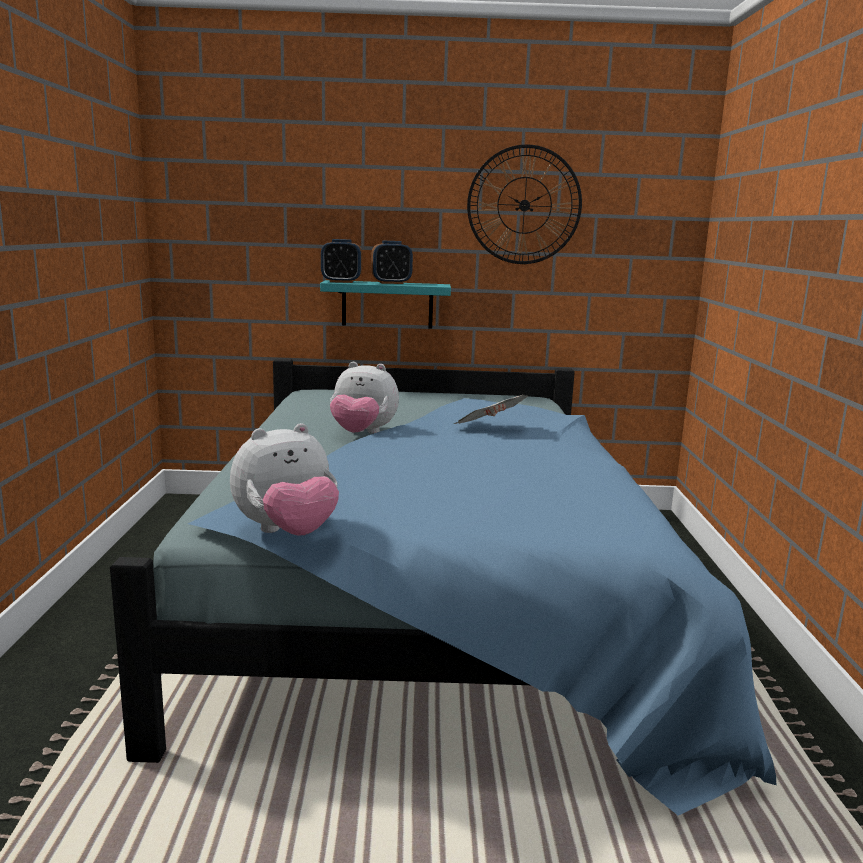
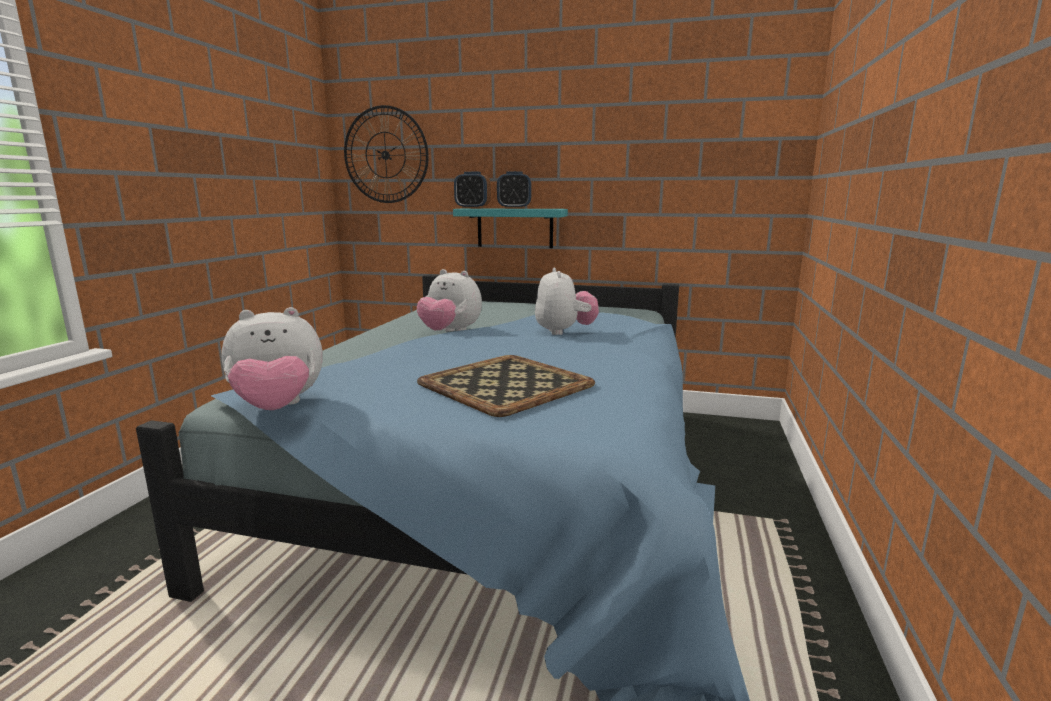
camera: 15 degrees right, 0 degrees up
newspaper [454,394,528,424] -> plush toy [535,268,599,335]
wall clock [467,144,582,264] -> wall clock moved to [344,105,429,203]
none -> tray [417,355,595,417]

